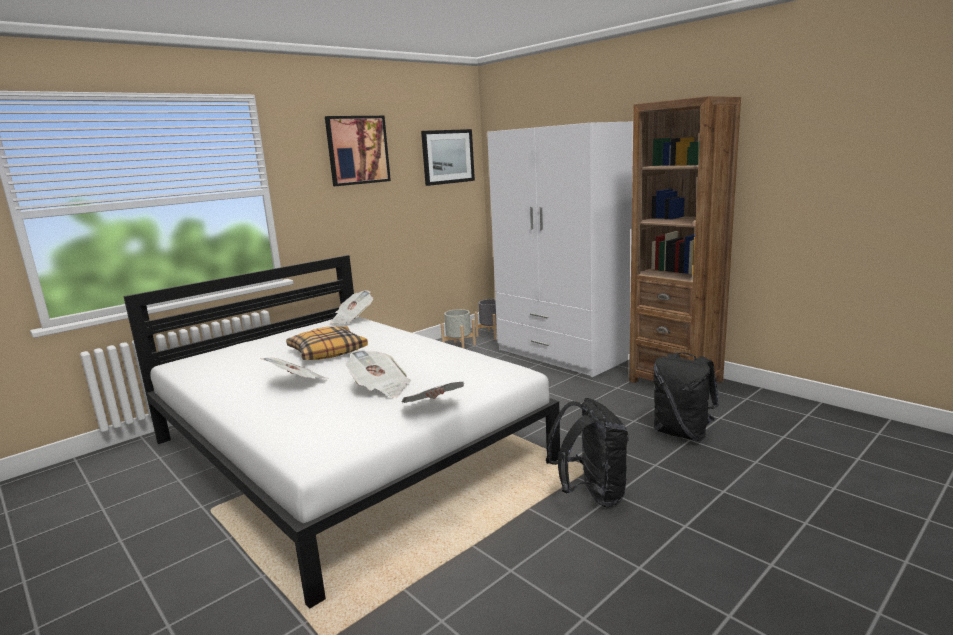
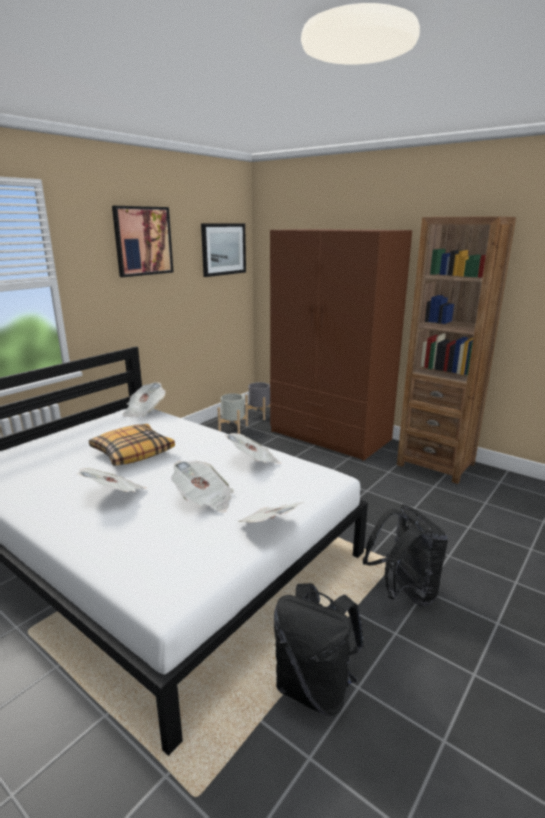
camera: 10 degrees left, 5 degrees up
white wardrobe [487,121,633,377] -> brown wardrobe [270,229,412,461]
black backpack [653,353,719,441] -> black backpack moved to [274,583,364,716]
none -> newspaper [225,433,281,464]

